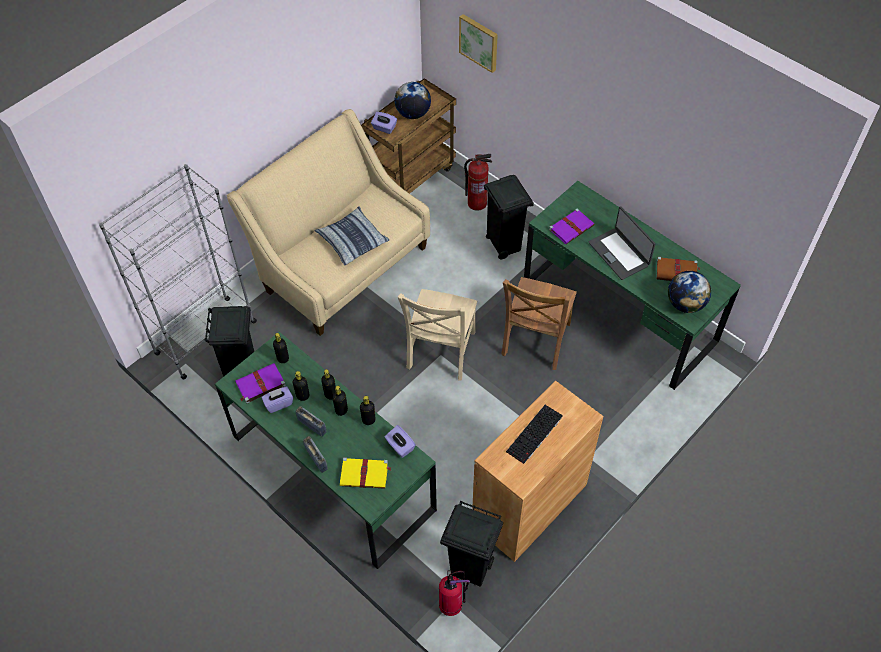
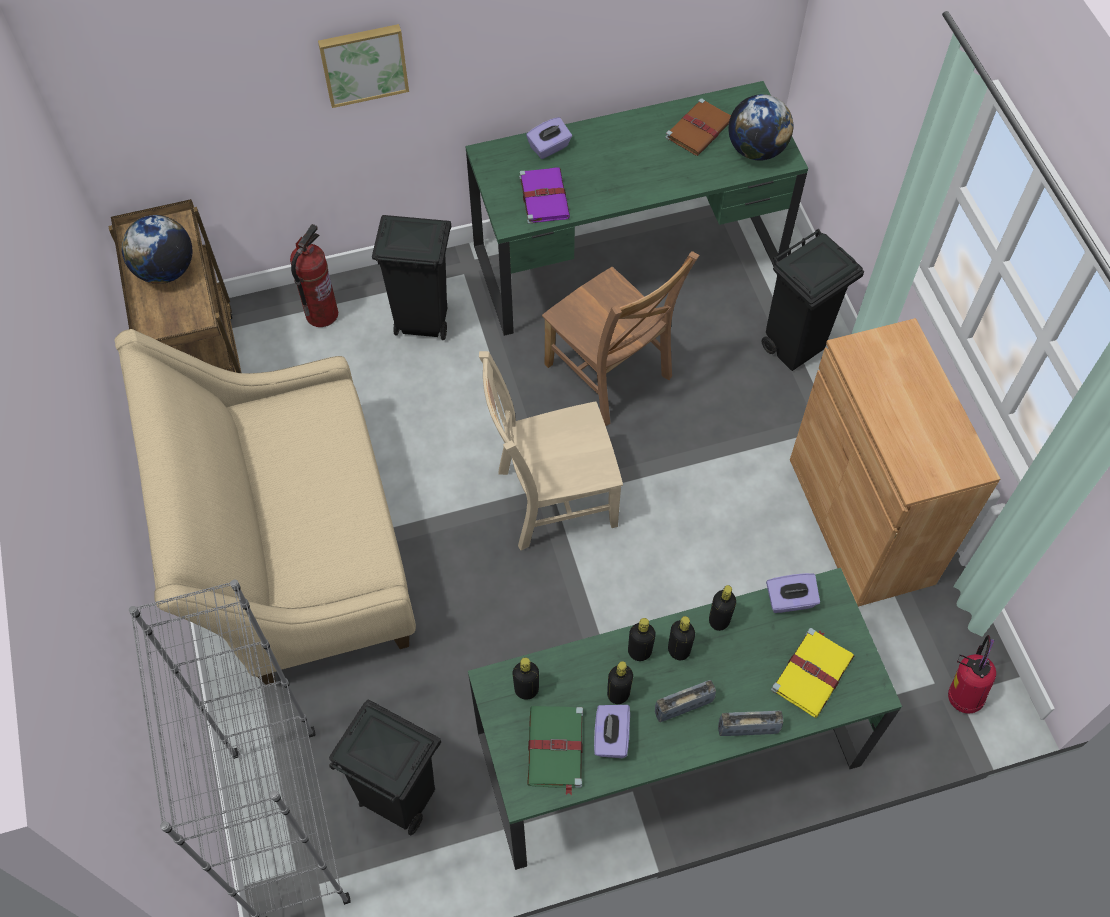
camera: 60 degrees left, 5 degrees up
purple book [235,363,286,404] -> green book [527,706,583,795]
pillow [314,207,389,265] -> none
purple tissue box [371,112,397,134] -> purple tissue box moved to [526,117,572,159]
beige chair [398,289,477,380] -> beige chair turned 120 degrees clockwise [479,351,623,551]
black trash can [440,501,503,587] -> black trash can moved to [762,229,864,371]
picture [459,14,498,73] -> picture moved to [318,24,409,108]
keyboard [506,405,563,464] -> none
laptop [588,206,656,280] -> none

